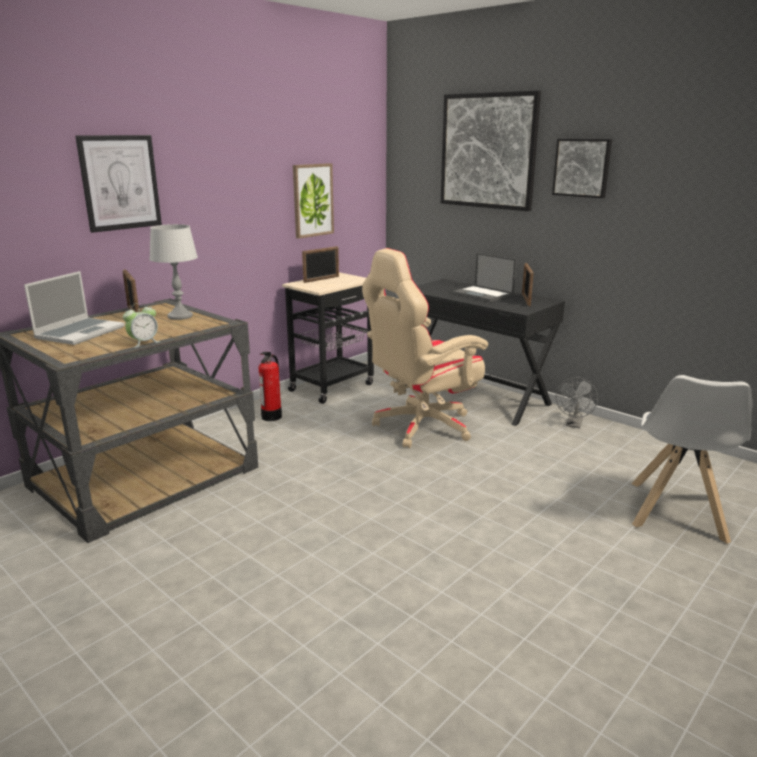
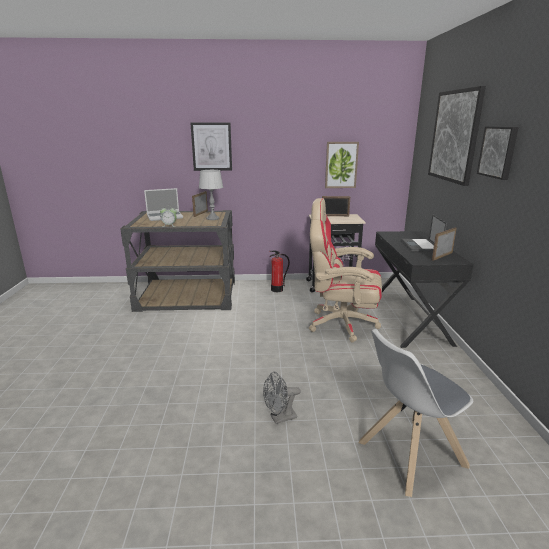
camera: 45 degrees right, 0 degrees up
grey fan [556,377,598,428] -> grey fan moved to [263,372,301,424]

